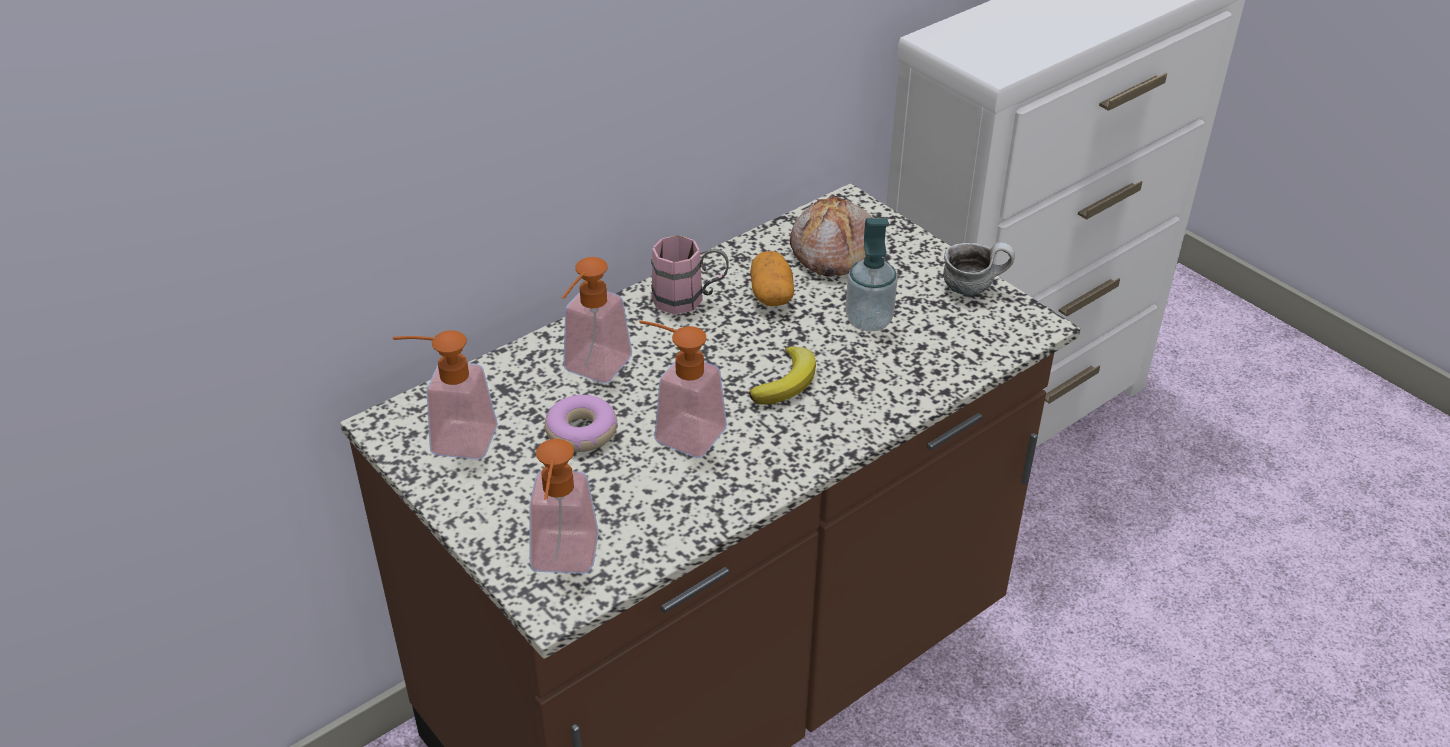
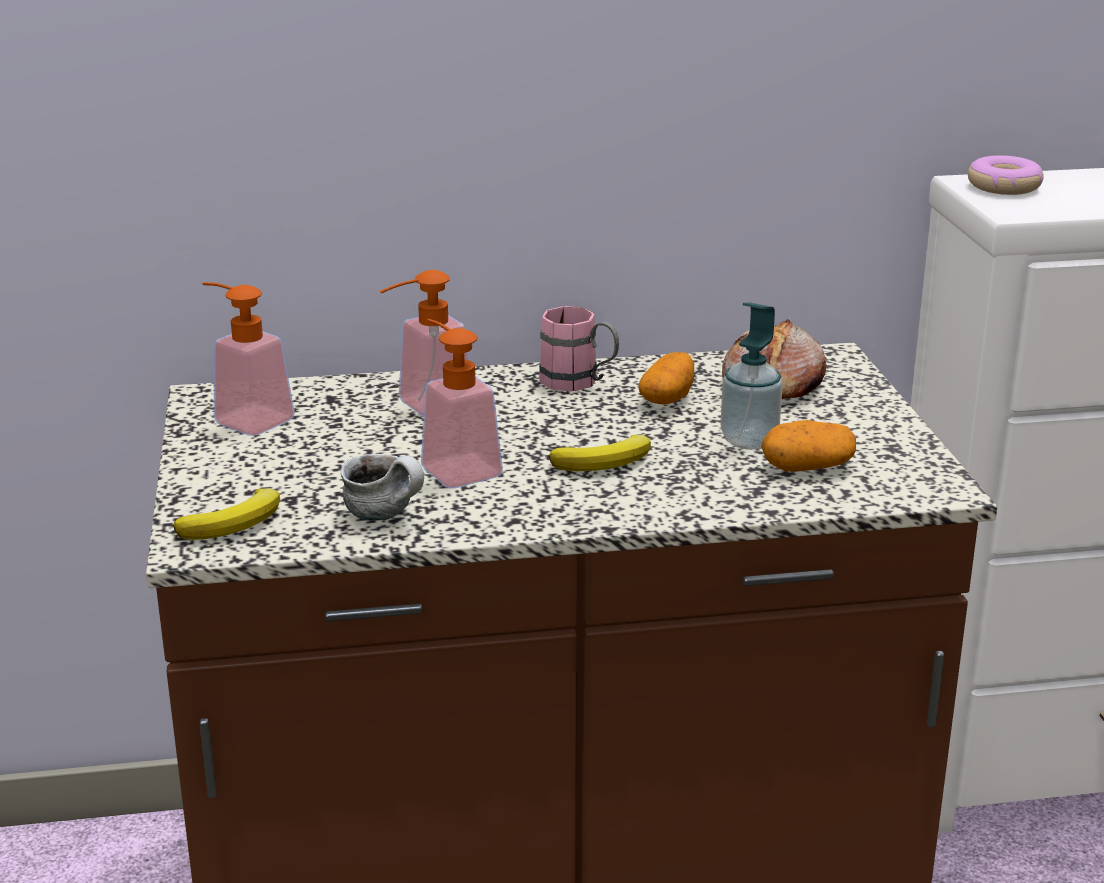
camera: 30 degrees right, 15 degrees down
soap dispenser [529,439,599,574] -> banana [173,488,280,540]
donut [545,395,618,452] -> donut moved to [968,155,1044,195]
mug [944,242,1015,296] -> mug moved to [341,454,424,520]
none -> potato [761,420,856,472]

